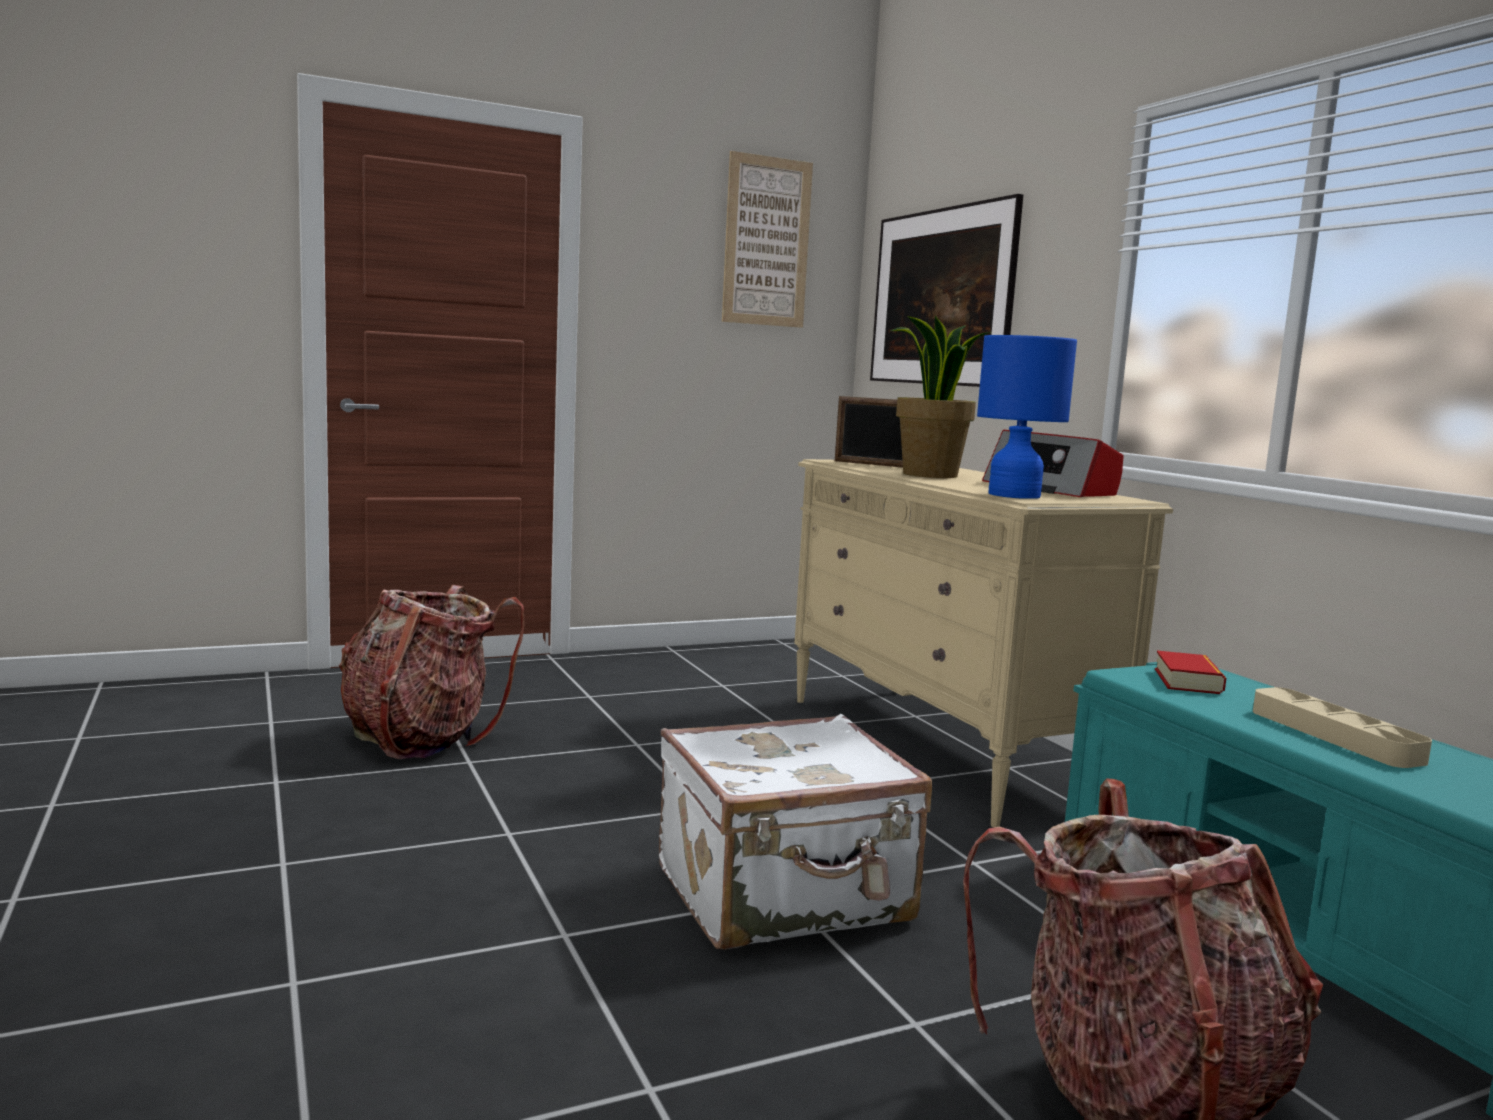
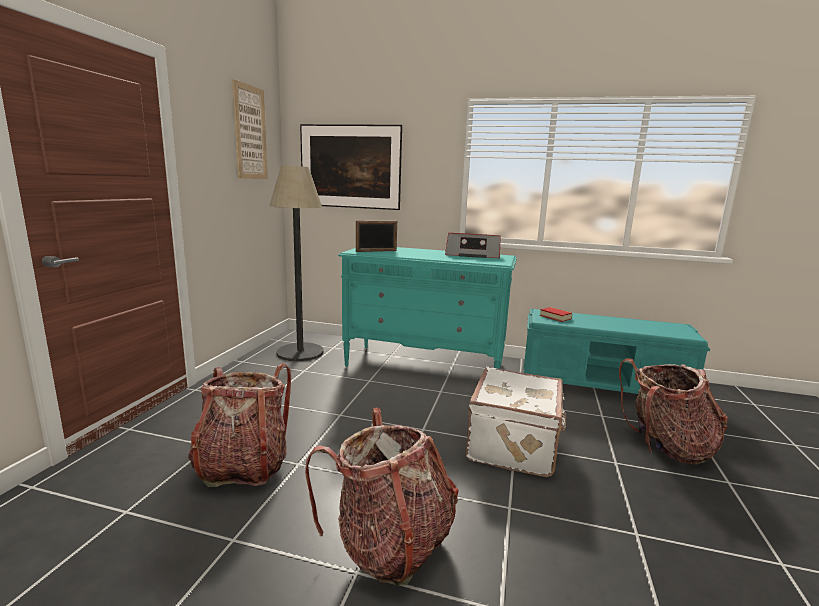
camera: 50 degrees left, 5 degrees up
beige dresser [794,459,1173,827] -> turquoise dresser [338,247,517,369]
potted plant [891,316,991,478] -> none
blue table lamp [977,335,1077,499] -> none
beige tray [1253,687,1432,768] -> none
none -> floor lamp [269,166,323,361]
none -> backpack [305,408,459,586]

